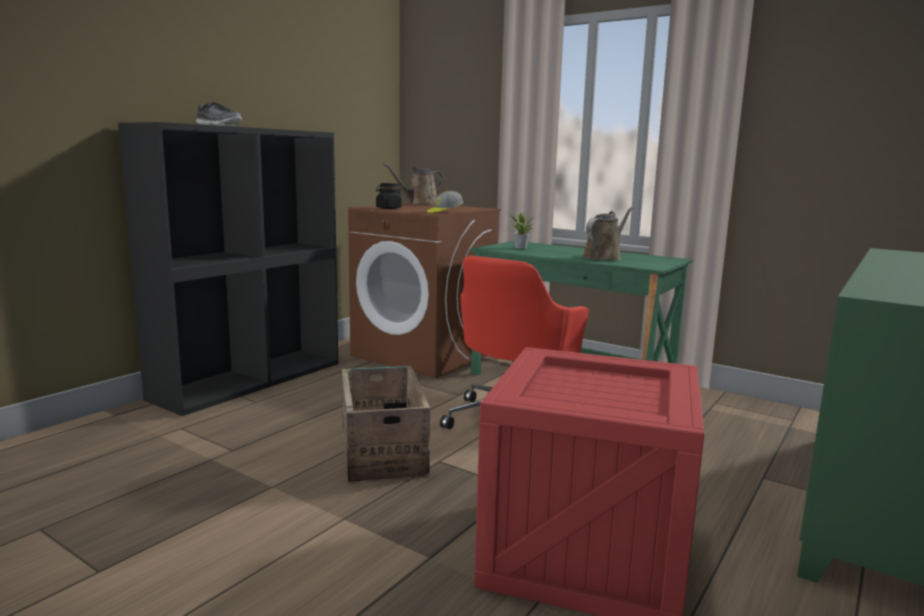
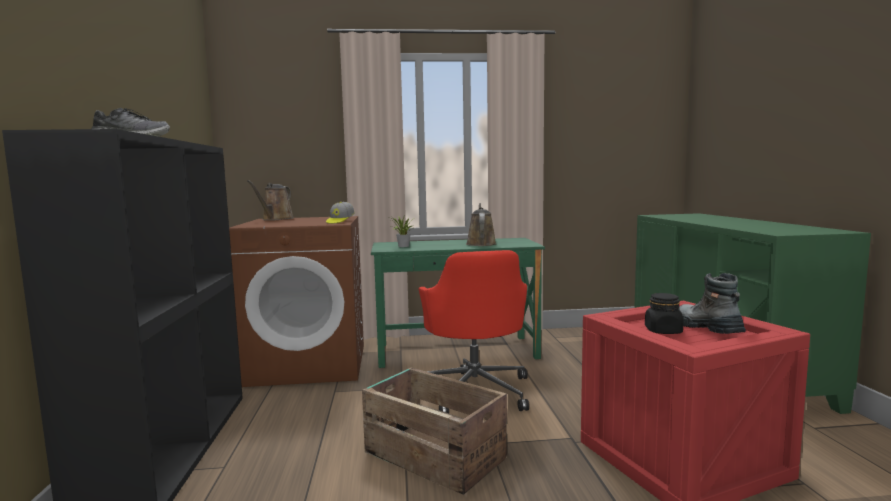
camera: 40 degrees left, 5 degrees down
black jar [376,183,402,209] -> black jar moved to [645,293,683,334]
none -> boot [678,273,746,334]

